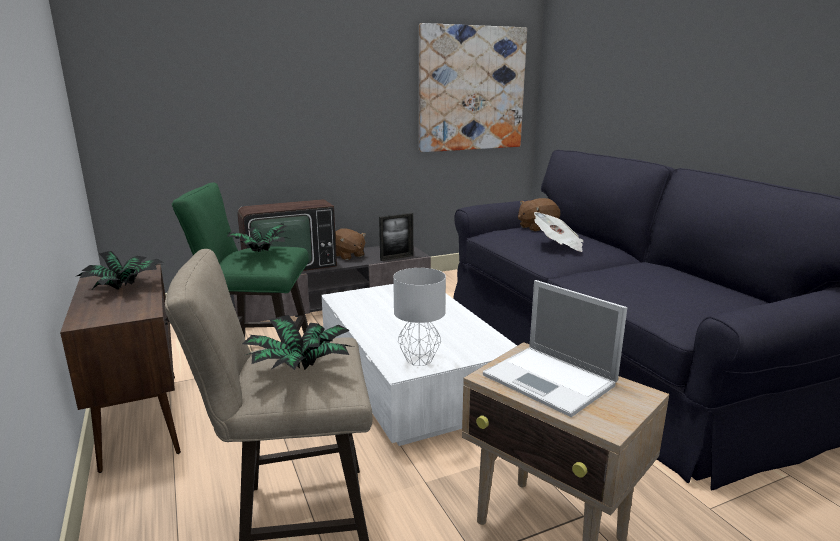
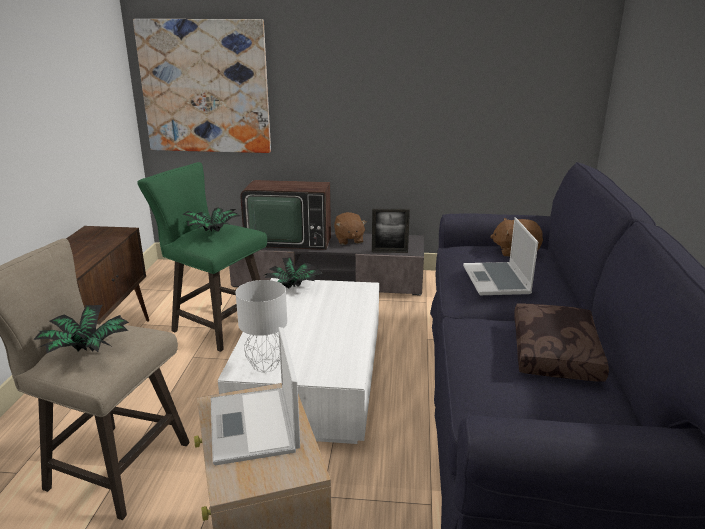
camera: 30 degrees right, 5 degrees up
potted plant [77,251,164,290] -> potted plant moved to [265,257,323,289]
picture [419,23,527,152] -> picture moved to [133,19,271,153]
newspaper [534,212,583,252] -> laptop [463,217,538,295]
none -> brown pillow [514,304,609,382]

